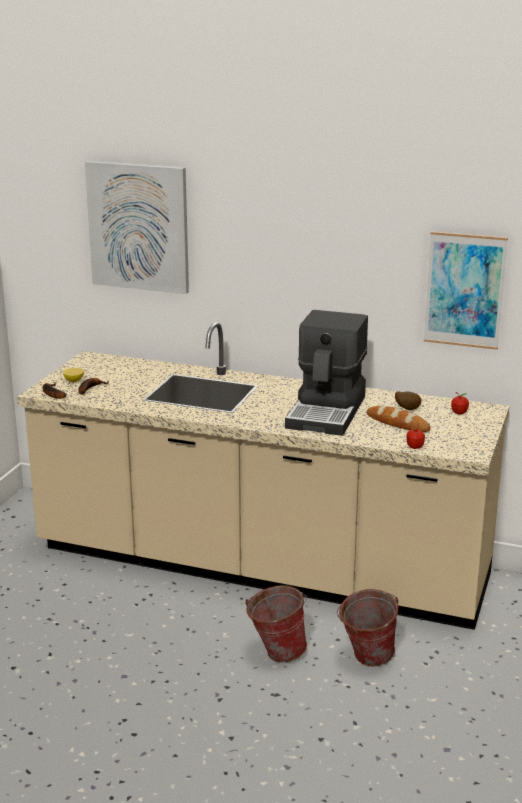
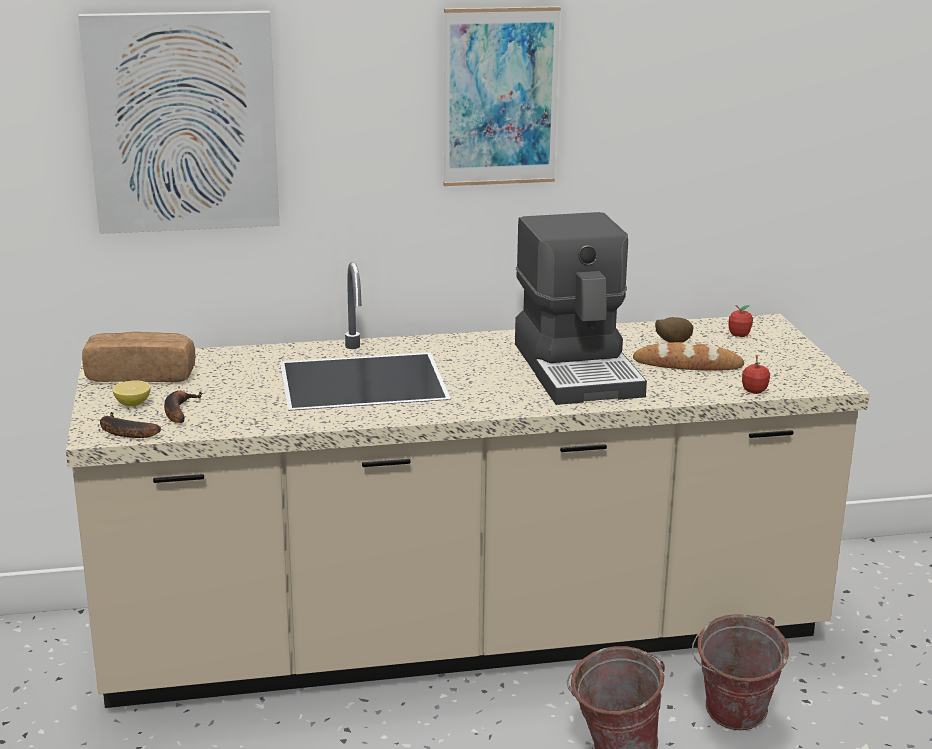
camera: 30 degrees left, 0 degrees up
picture [424,231,508,350] -> picture moved to [444,6,561,186]
none -> bread [82,332,195,382]

